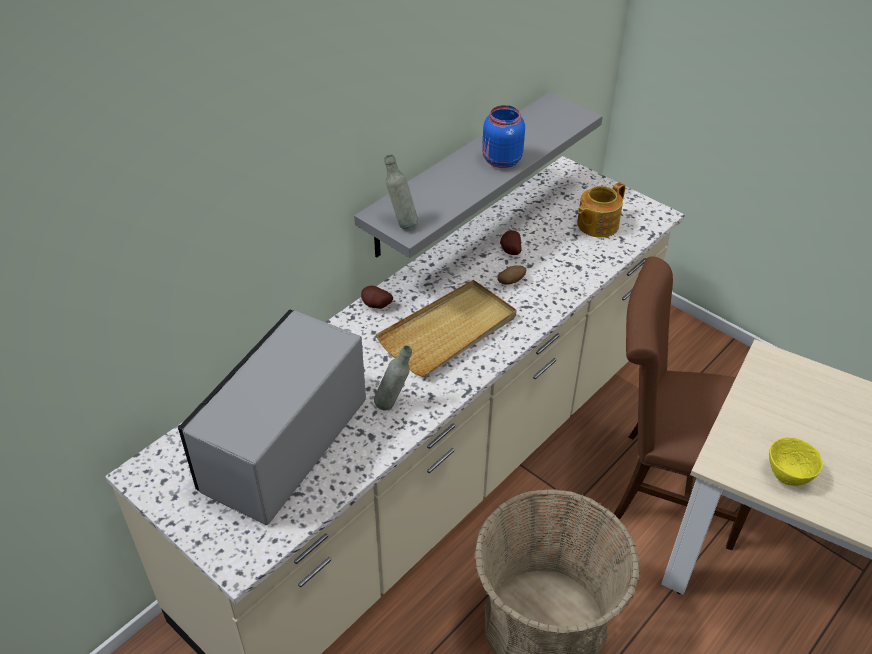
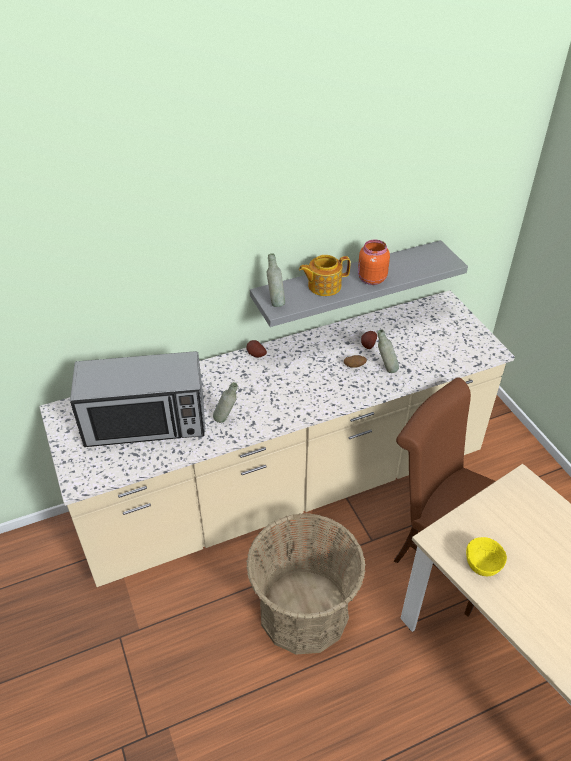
camera: 25 degrees right, 0 degrees up
microwave [178,310,366,525] -> microwave turned 150 degrees counterclockwise [70,351,205,447]
beige tray [376,280,517,377] -> none
blue jar [482,105,525,168] -> orange jar [358,239,390,285]
teapot [577,182,625,238] -> teapot moved to [299,255,350,296]
none -> grey bottle [377,329,399,373]

